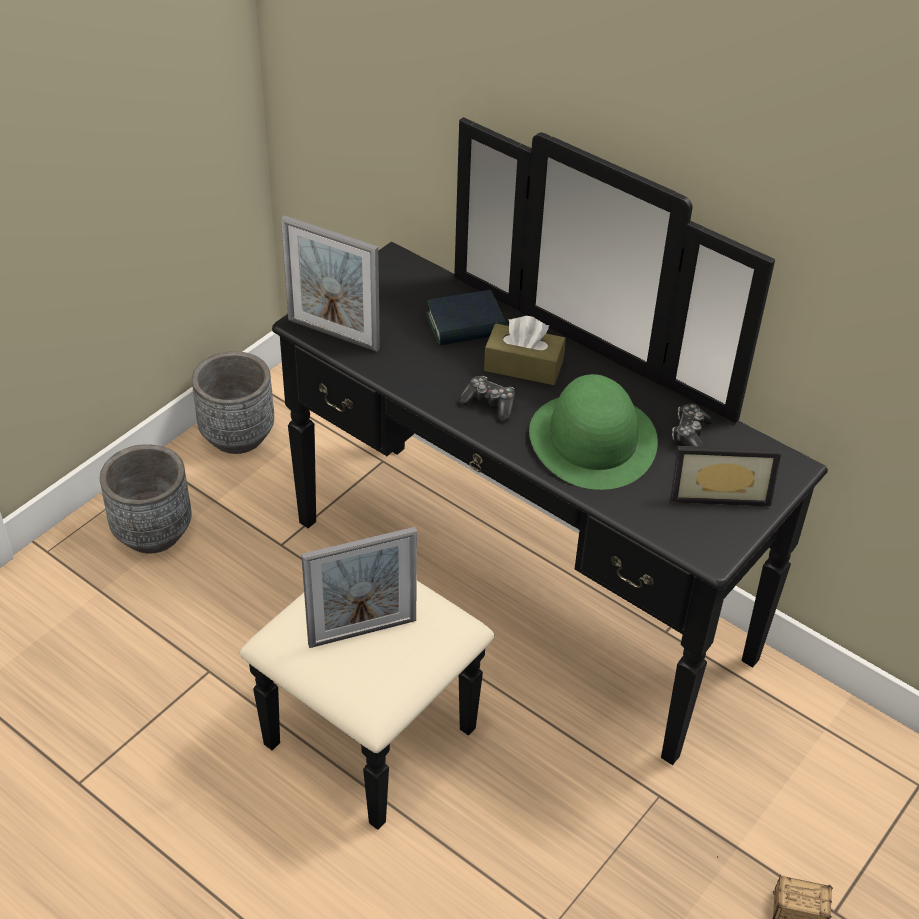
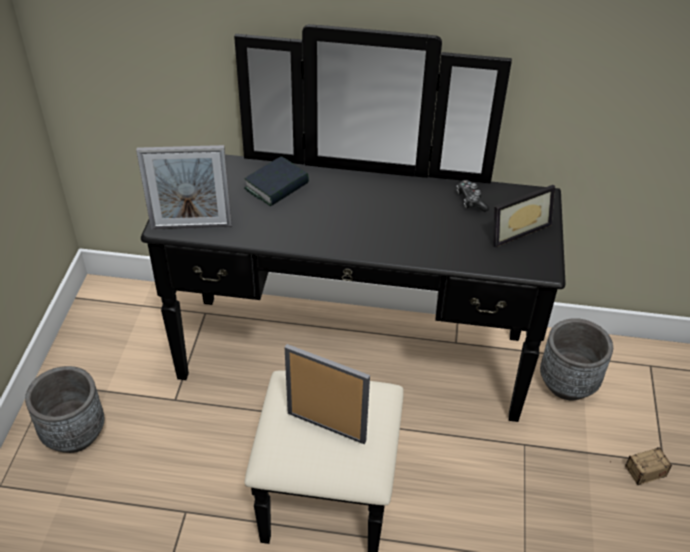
camera: 30 degrees left, 0 degrees up
grey planter [192,351,274,454] -> grey planter moved to [540,318,613,400]
picture frame [301,527,417,648] -> picture frame turned 105 degrees counterclockwise [285,344,370,444]
game controller [458,376,515,421] -> none
brown tissue box [484,316,566,385] -> none
green hat [529,374,658,490] -> none

